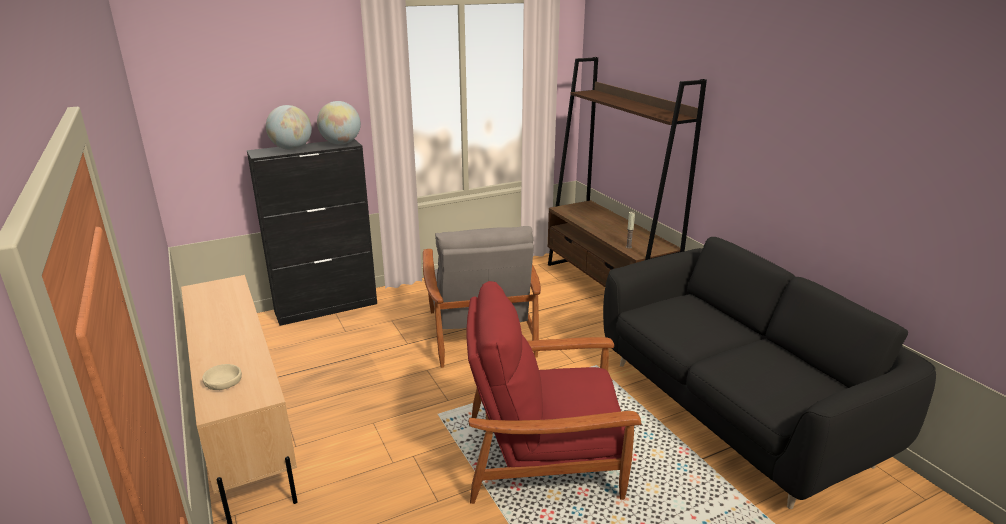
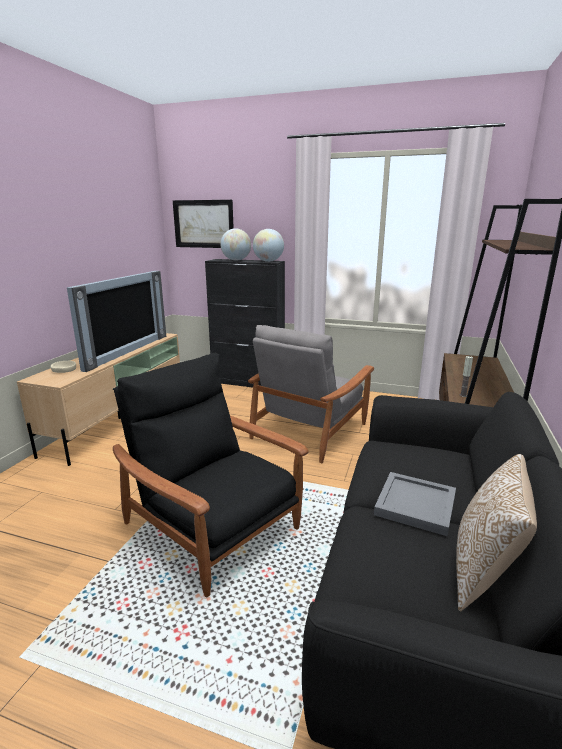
camera: 45 degrees right, 5 degrees down
red armchair [467,281,642,504] -> black armchair [113,353,309,597]
none -> television [67,271,166,372]
none -> picture [173,200,234,248]
none -> grey tray [374,472,456,536]
none -> pillow [456,454,537,611]

